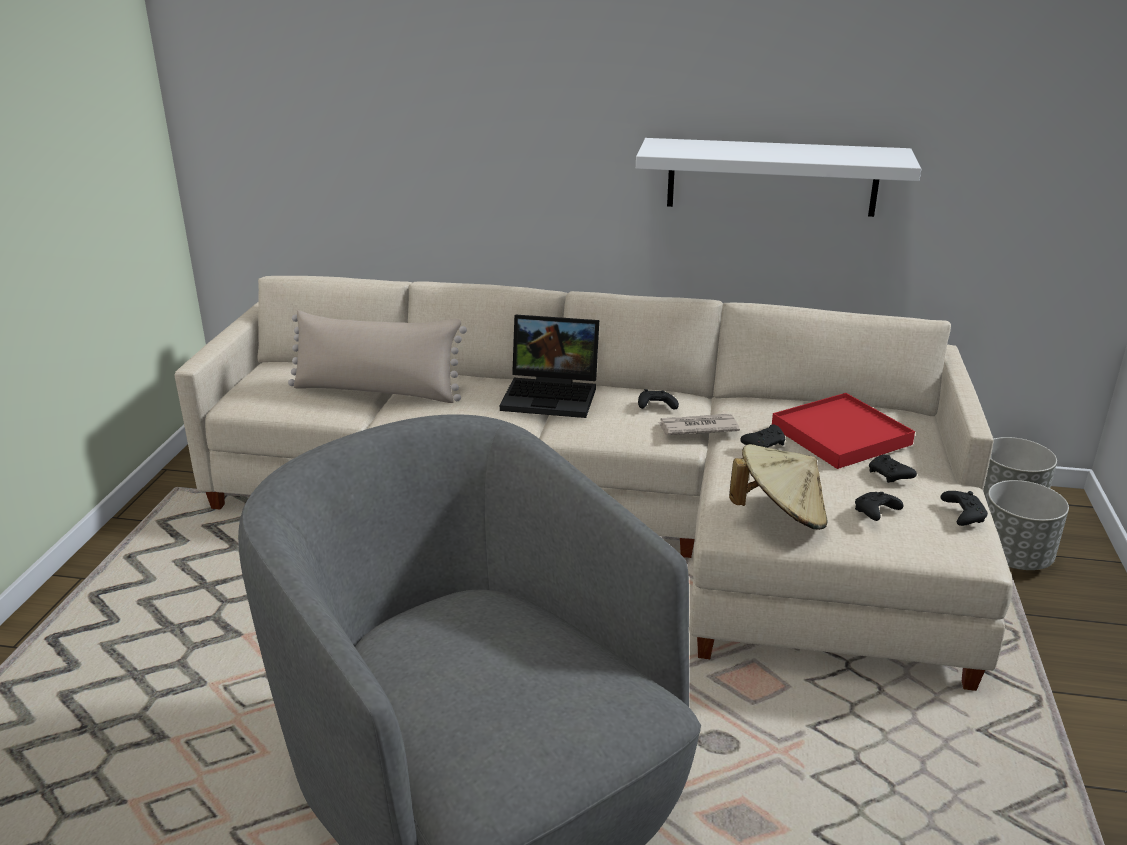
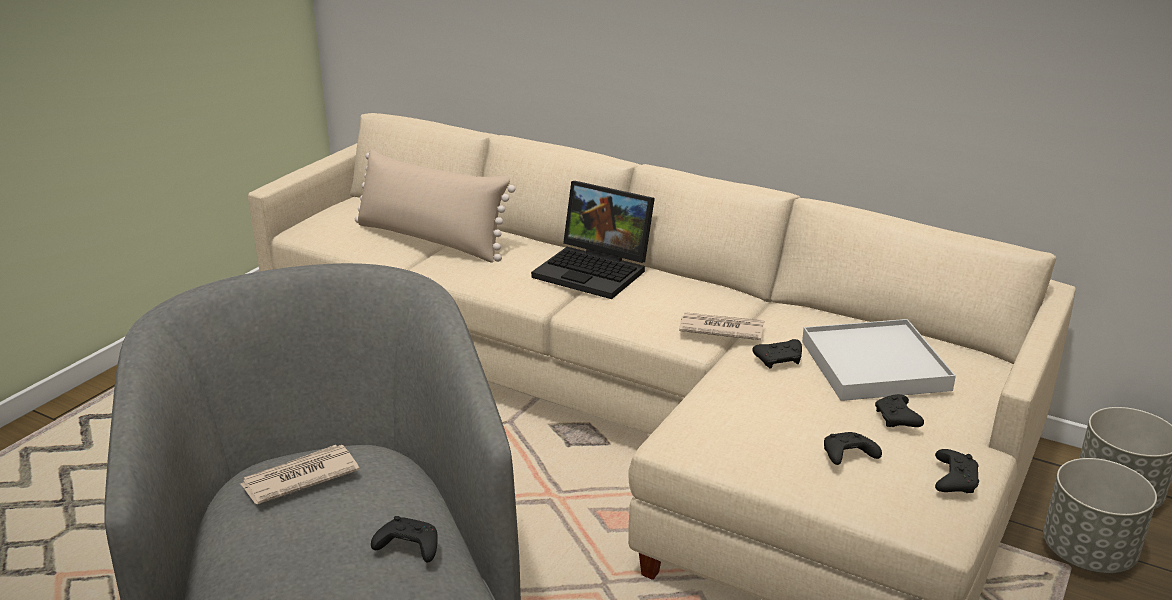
camera: 20 degrees right, 0 degrees up
white shelf [636,138,921,217] -> none
black game controller [638,389,679,409] -> black game controller moved to [371,516,438,563]
beige hat [729,444,827,530] -> none
red tray [772,393,915,469] -> white tray [802,319,956,401]
none -> newspaper [240,445,360,504]

